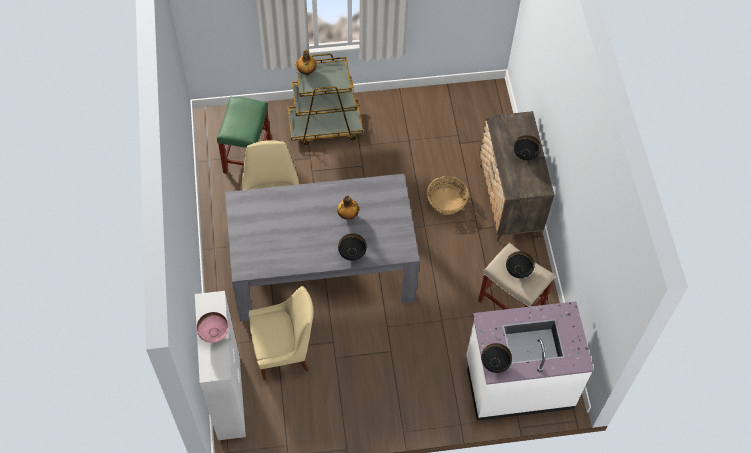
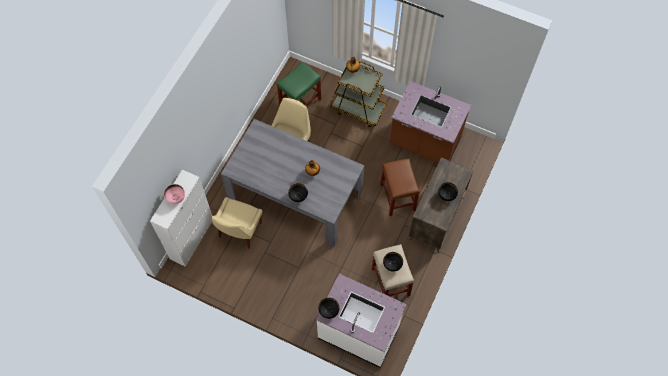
camera: 35 degrees right, 5 degrees up
beige chair [249,286,313,380] -> beige chair turned 90 degrees clockwise [212,197,262,249]
basket [427,176,469,215] -> brown stool [380,159,420,216]
none -> brown counter [390,81,471,163]

